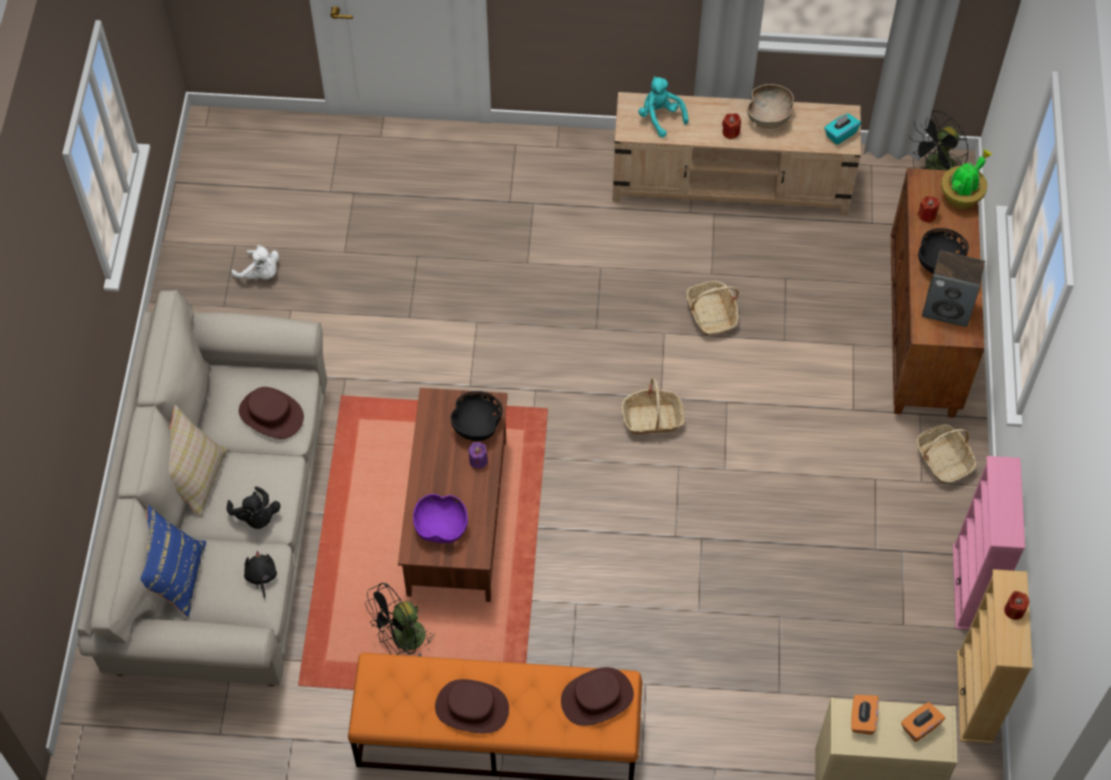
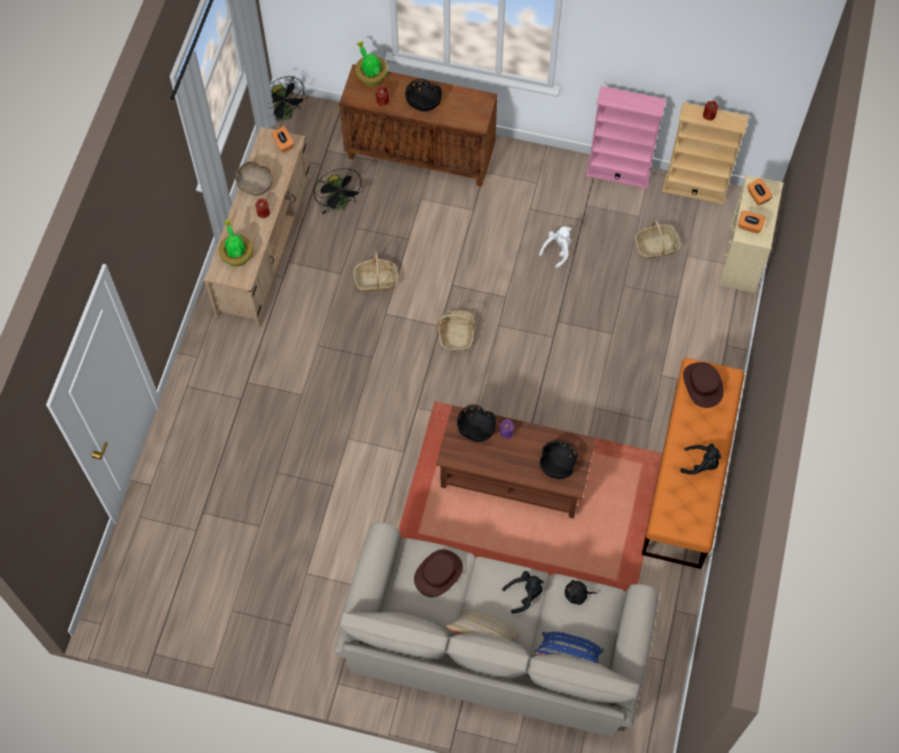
camera: 80 degrees left, 5 degrees up
white plush toy [231,245,279,279] -> white plush toy moved to [539,226,571,269]
black fan [365,583,435,656] -> black fan moved to [314,168,363,215]
purple bowl [413,494,468,543] -> black bowl [540,440,578,479]
brown hat [435,679,509,733] -> black plush toy [680,444,722,474]
turquoise plush toy [638,76,689,138] -> potted plant [219,220,253,267]
turquoise tissue box [824,113,861,145] -> orange tissue box [272,126,294,153]
basket [916,424,976,484] -> basket moved to [634,220,681,259]
speaker [922,250,985,327] -> none

